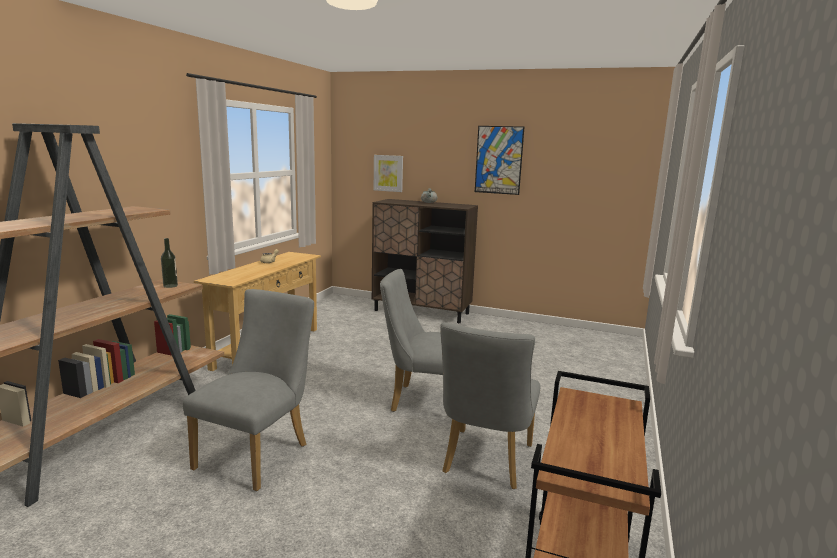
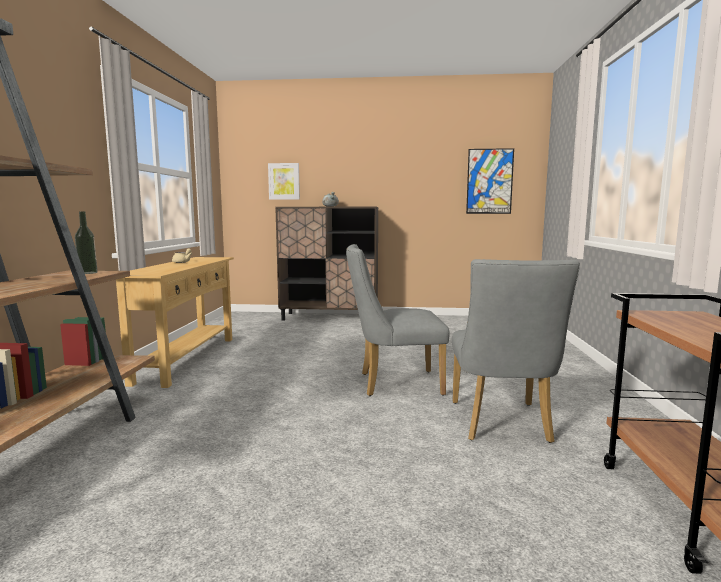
camera: 15 degrees left, 5 degrees down
grey chair [183,289,314,491] -> none
picture [475,126,524,195] -> picture moved to [466,148,514,214]

